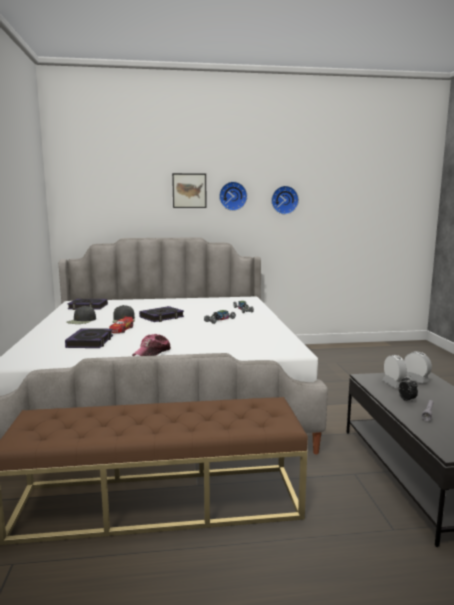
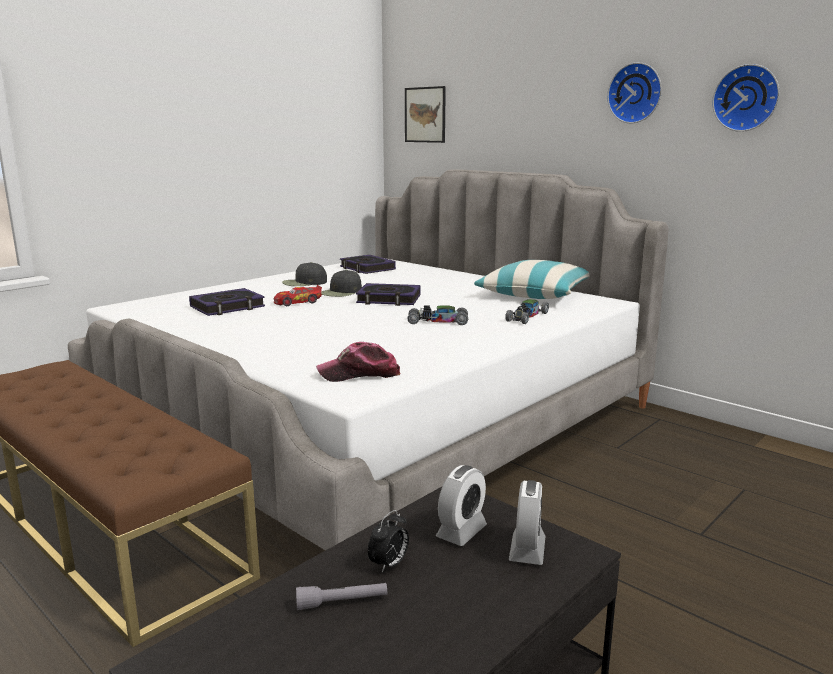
camera: 50 degrees right, 5 degrees up
cap [132,334,171,356] -> cap moved to [316,342,401,382]
picture [172,173,207,208] -> picture moved to [405,86,446,143]
none -> pillow [474,260,590,299]

